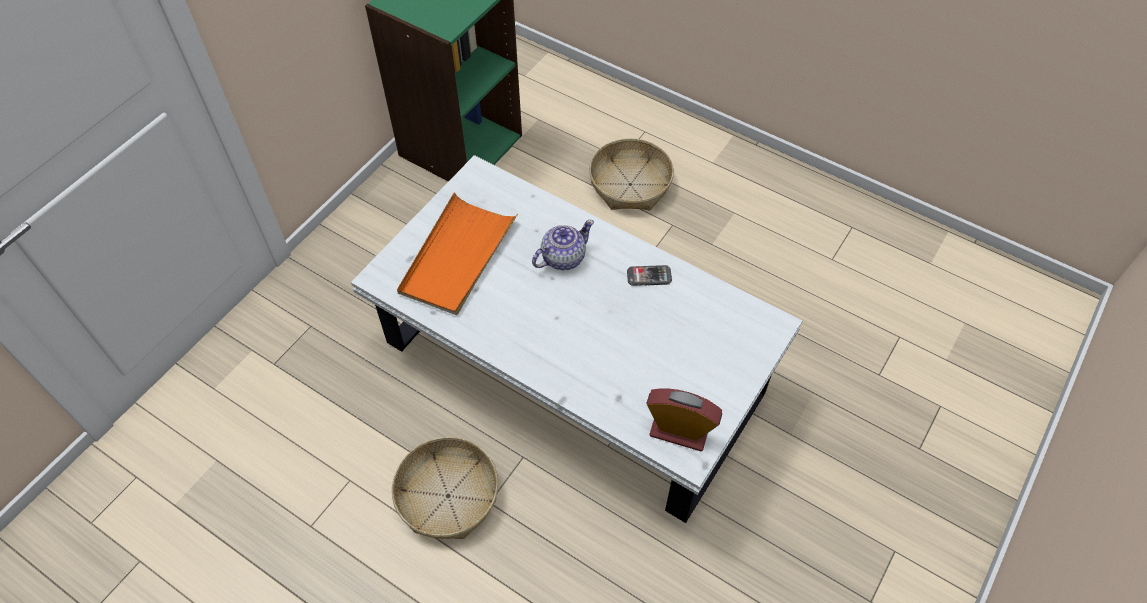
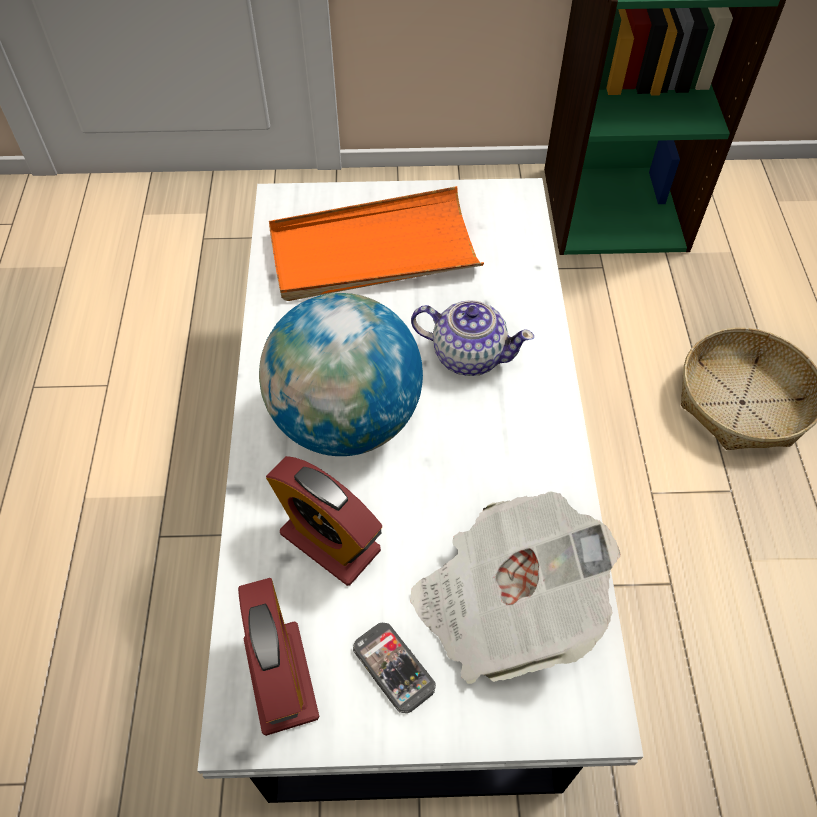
camera: 55 degrees right, 0 degrees up
basket [392,437,498,539] -> none
phone [627,265,672,286] -> phone moved to [353,623,436,713]
none -> globe [259,293,423,456]
none -> alarm clock [266,456,382,586]
none -> newspaper [410,491,620,684]

